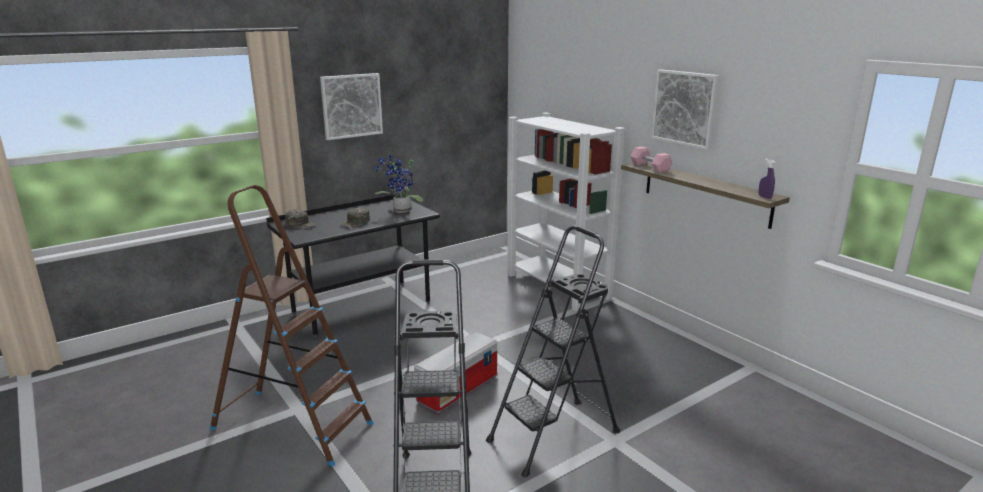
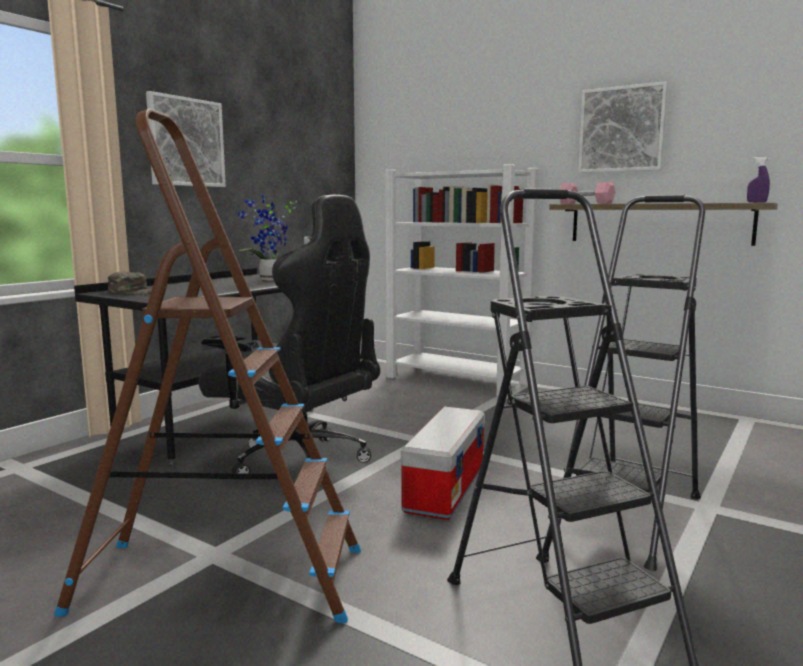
camera: 20 degrees left, 10 degrees down
green cap [340,207,370,228] -> none
none -> black office chair [198,195,380,486]

